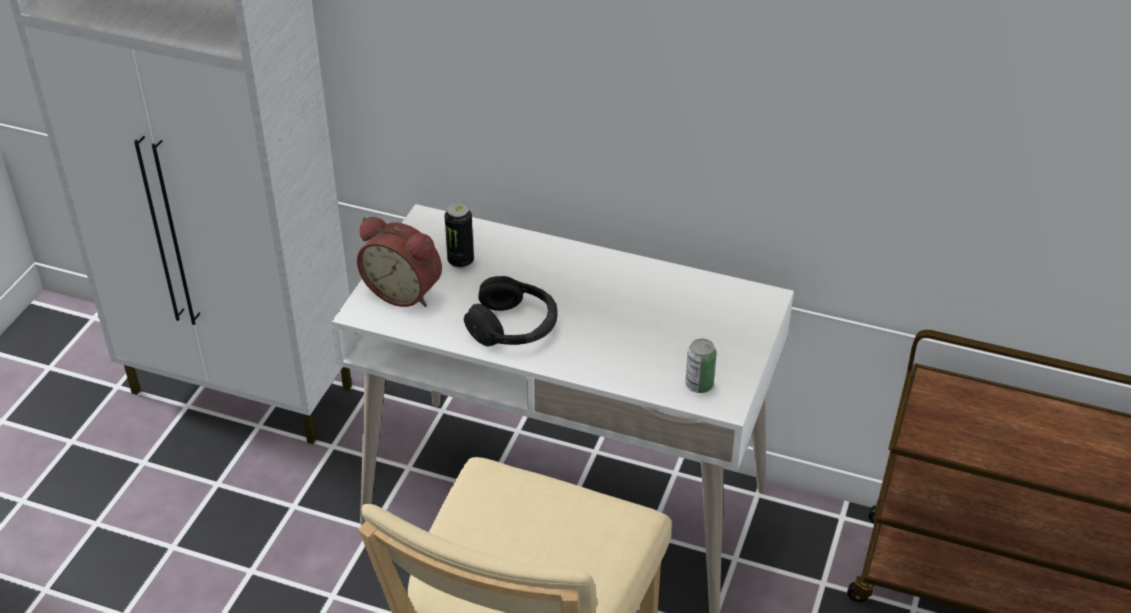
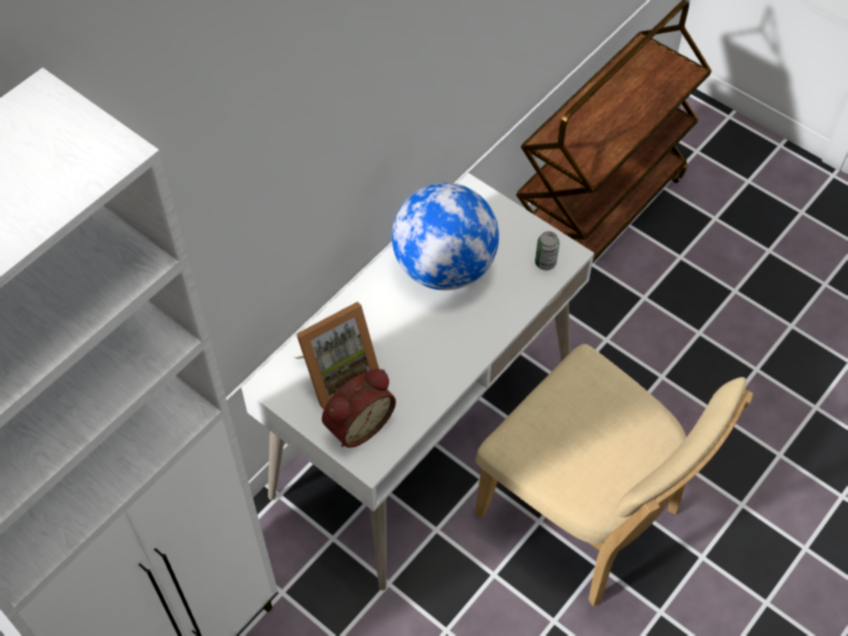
camera: 70 degrees left, 15 degrees up
can [445,203,474,269] -> picture frame [293,301,379,409]
black headphones [464,276,557,347] -> none
none -> globe [392,183,499,290]

